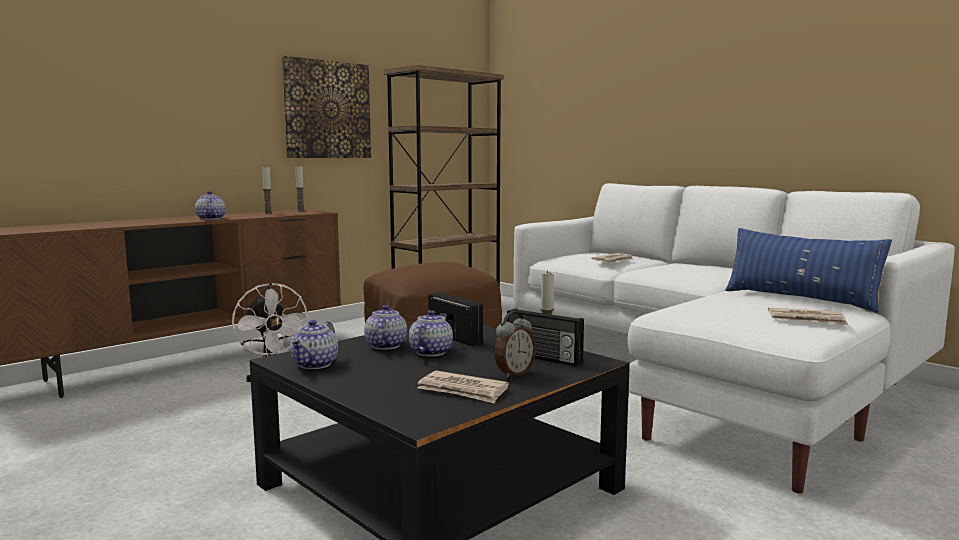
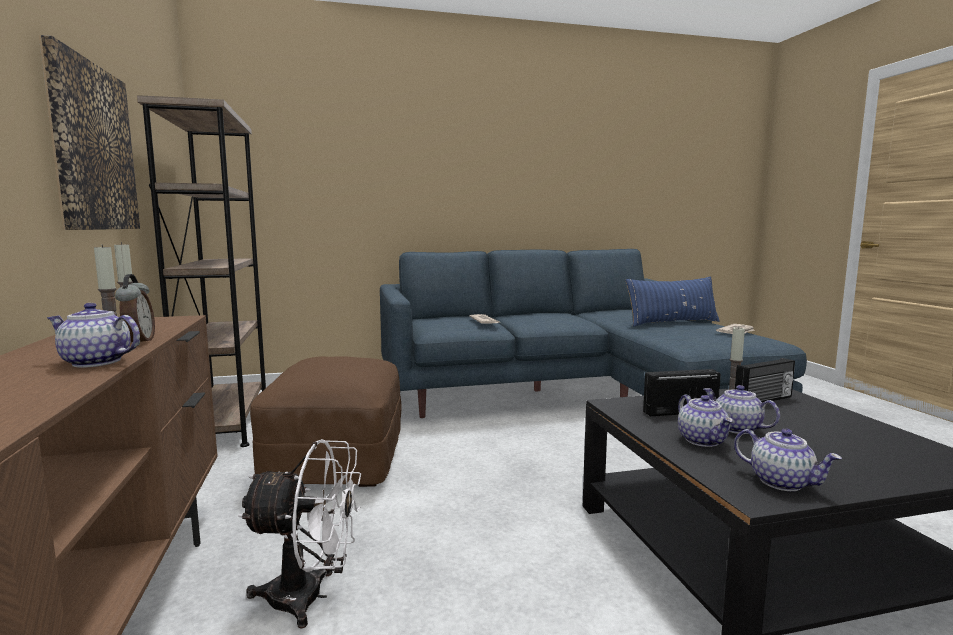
camera: 60 degrees left, 0 degrees up
teapot [364,305,407,350] -> teapot turned 135 degrees counterclockwise [678,394,733,447]
newspaper [417,371,509,403] -> none
alarm clock [494,311,536,378] -> alarm clock moved to [115,274,155,346]
white sofa [513,183,955,494] -> blue sofa [380,249,807,418]

